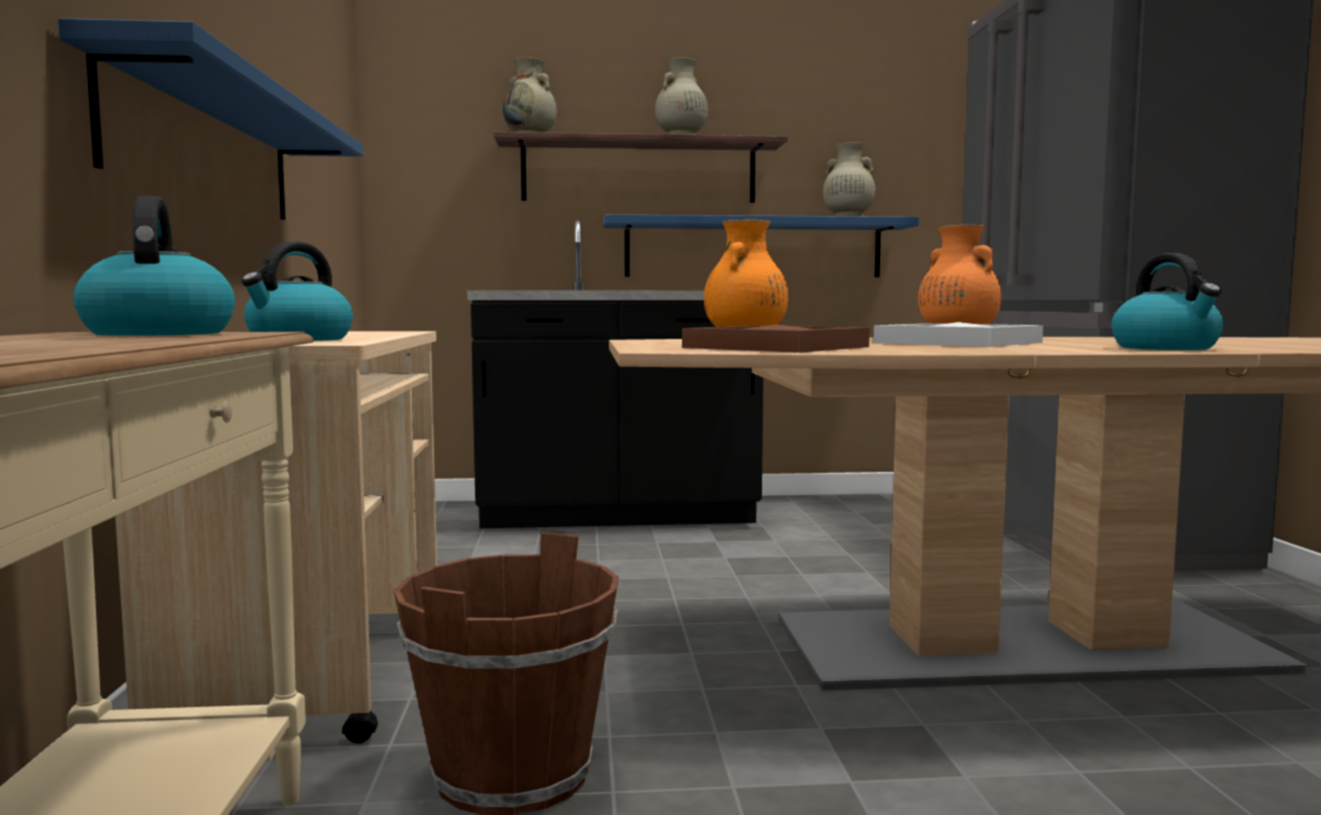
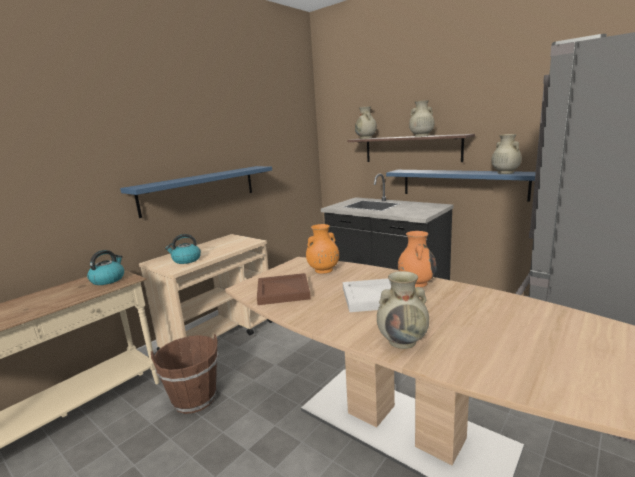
camera: 45 degrees right, 10 degrees up
kettle [1111,253,1224,350] -> beige vase [377,271,429,349]

